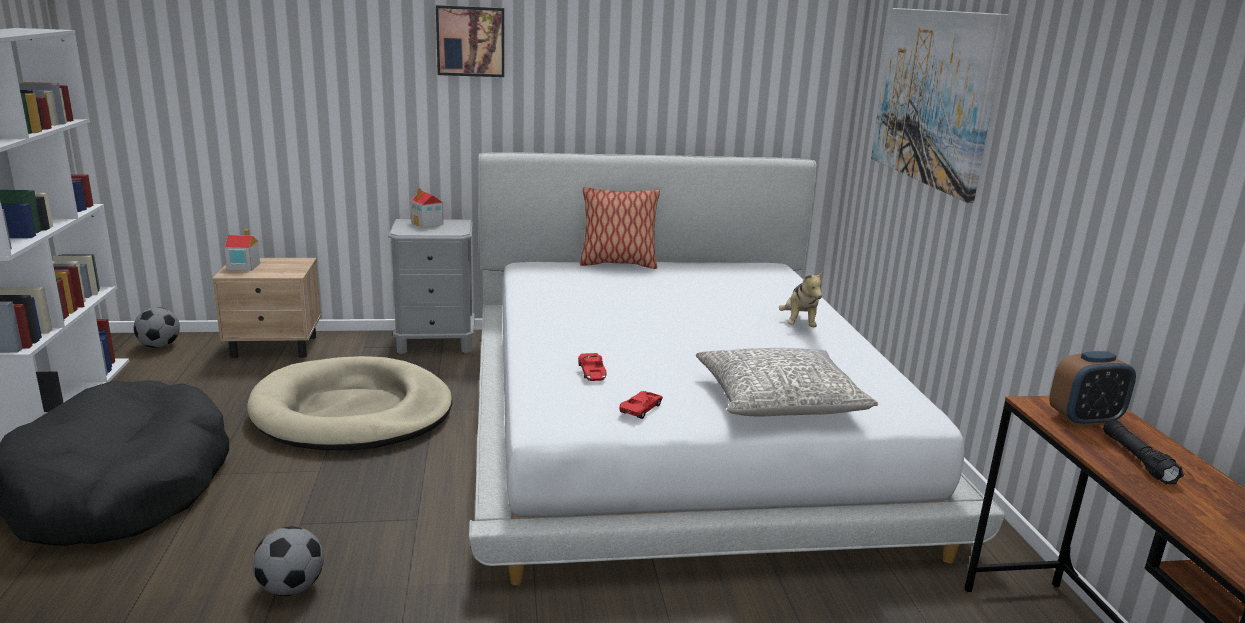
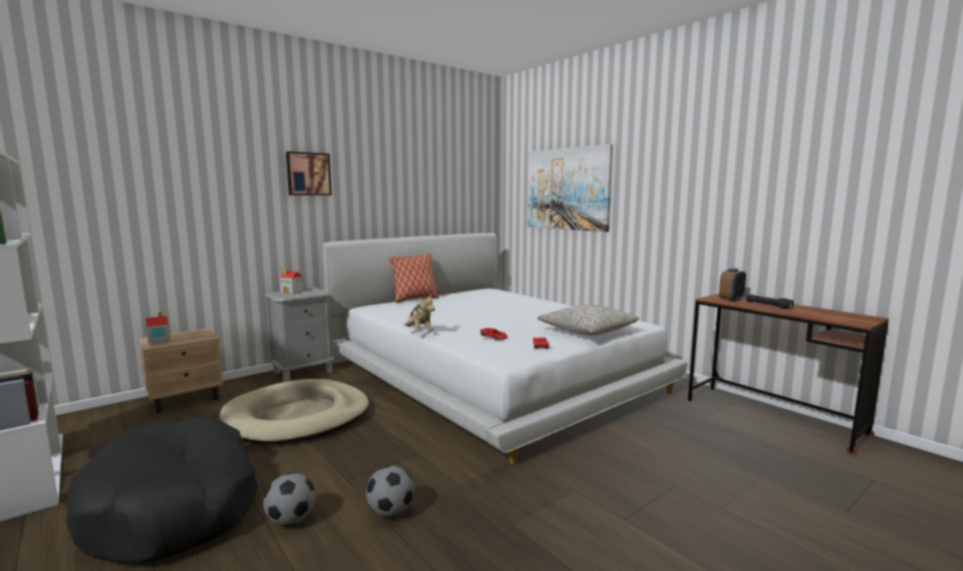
camera: 30 degrees left, 10 degrees down
football [134,307,180,348] -> football moved to [263,473,316,526]
plush toy [779,270,824,327] -> plush toy moved to [404,293,435,332]

